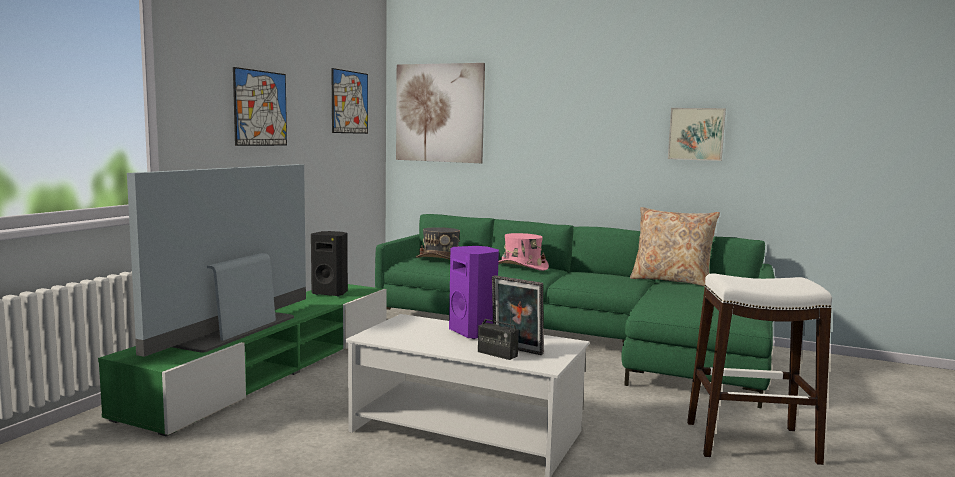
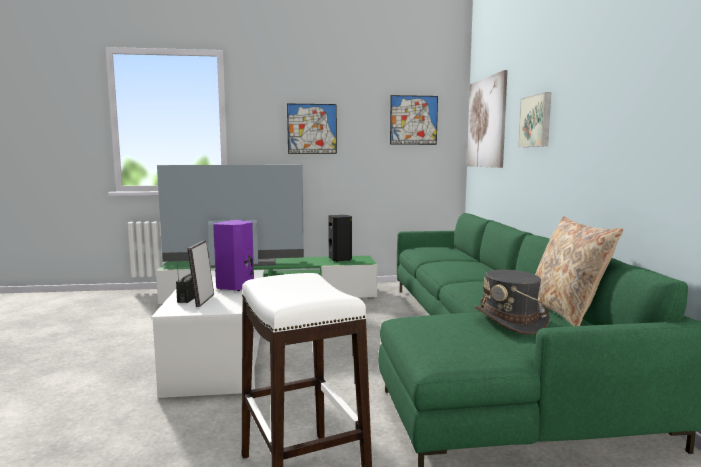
camera: 60 degrees right, 0 degrees up
grey hat [416,227,460,260] -> grey hat moved to [475,270,550,335]
pink hat [498,233,549,271] -> none
picture [668,108,726,161] -> picture moved to [518,92,551,147]

